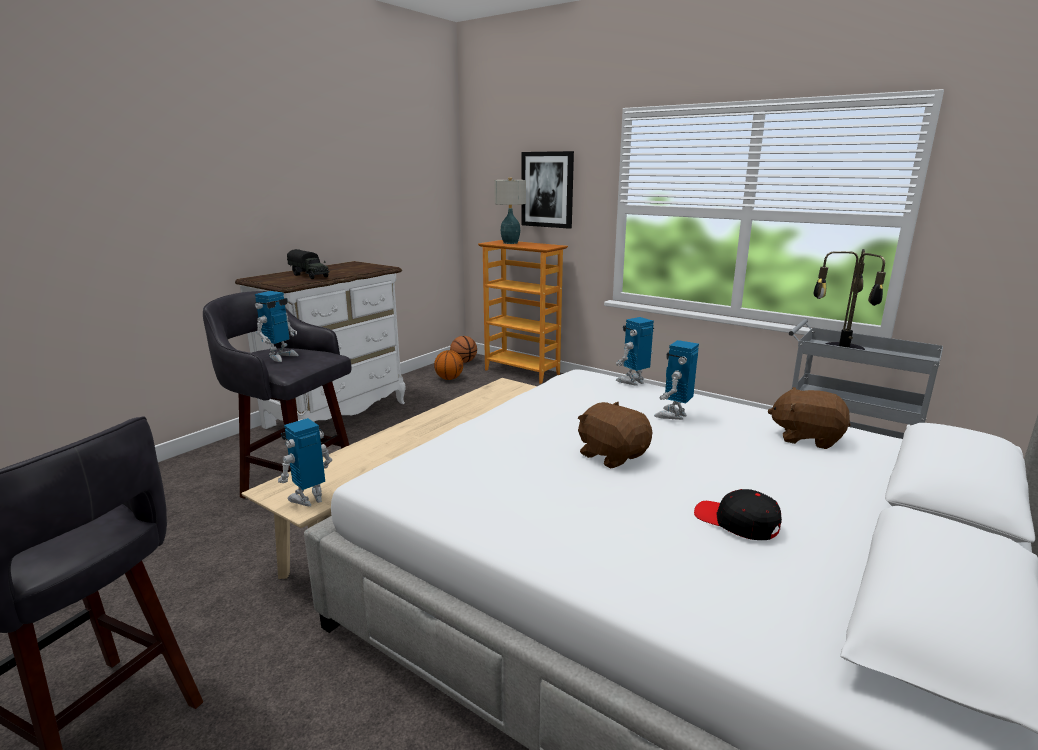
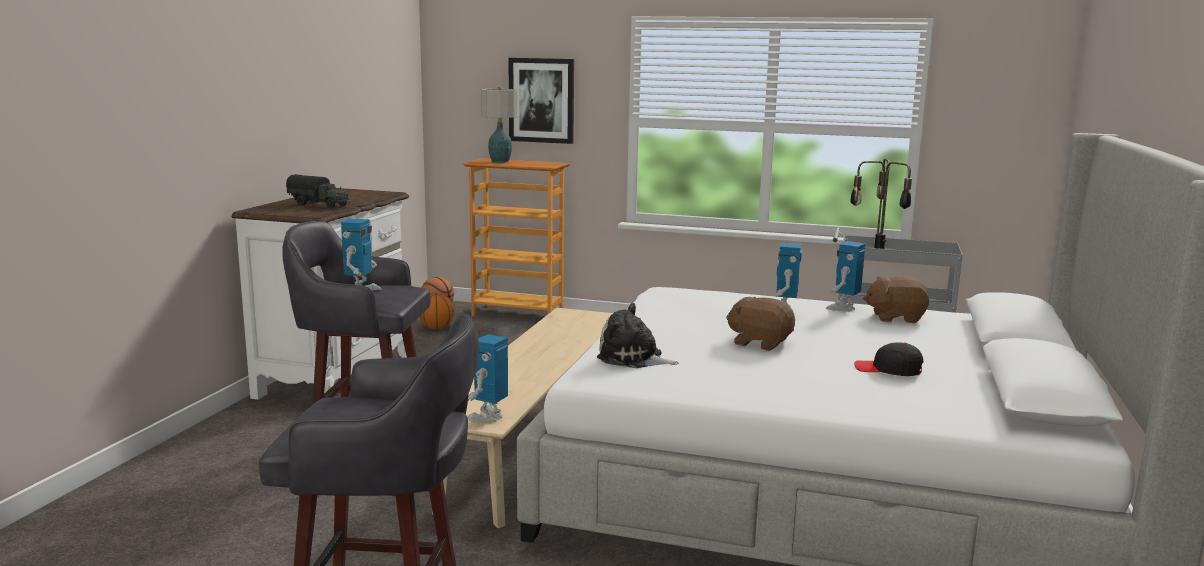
camera: 20 degrees left, 5 degrees down
toy robot [616,317,654,386] -> toy robot moved to [826,241,866,311]
none -> plush toy [597,303,679,368]

